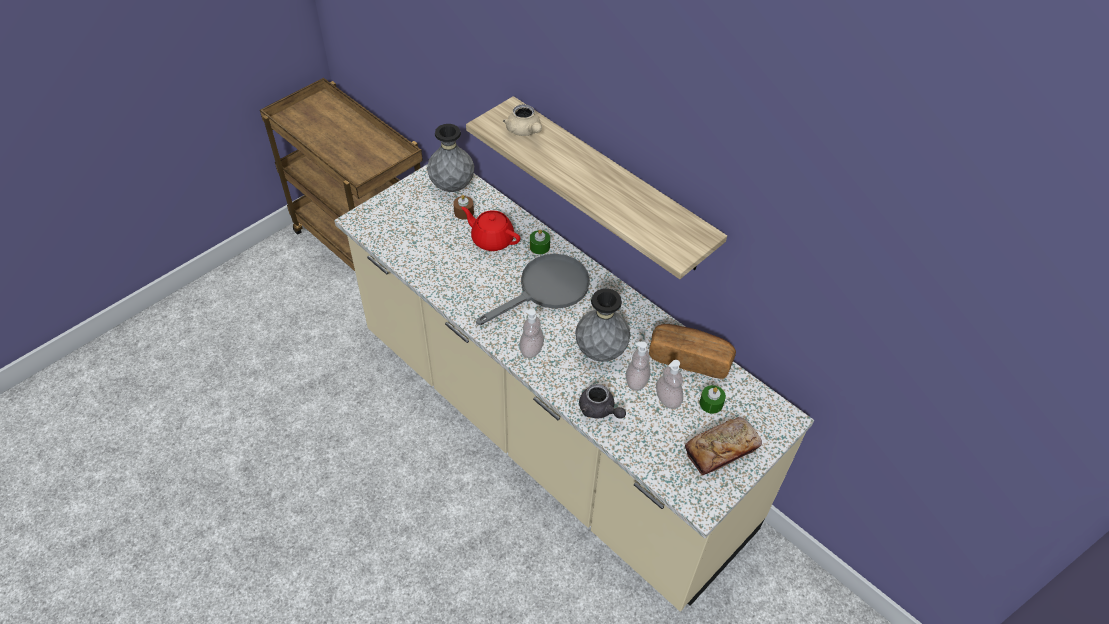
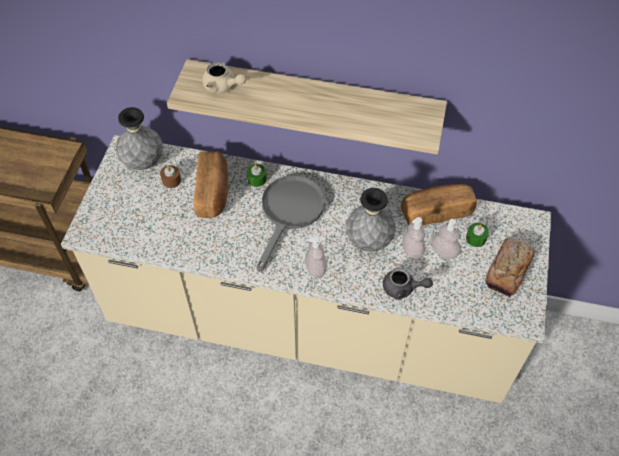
camera: 30 degrees left, 5 degrees up
red teapot [462,207,520,251] -> bread [194,151,229,218]

